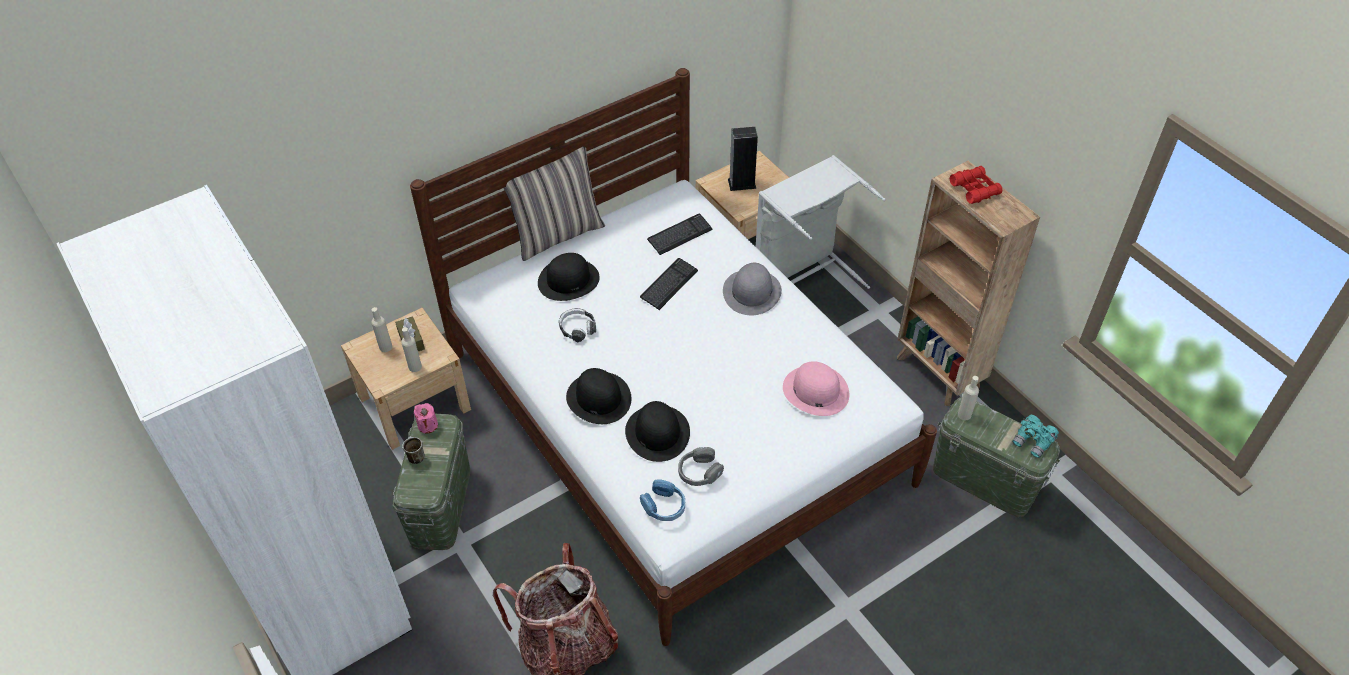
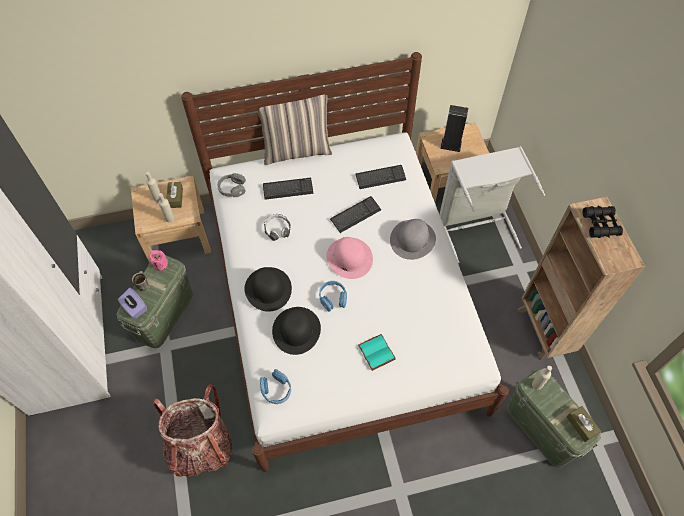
camera: 20 degrees right, 10 degrees up
black hat [538,253,600,301] -> keyboard [263,178,313,200]
grey headphones [678,447,724,486] -> grey headphones moved to [217,173,246,197]
pink hat [783,361,849,416] -> pink hat moved to [326,237,373,279]
red binoculars [950,166,1002,204] -> black binoculars [583,205,623,238]
turquoise binoculars [1012,415,1059,458] -> brown tissue box [567,406,601,442]
none -> purple tissue box [118,288,147,319]
none -> blue headphones [319,281,347,312]
none -> turquoise book [358,334,396,371]

